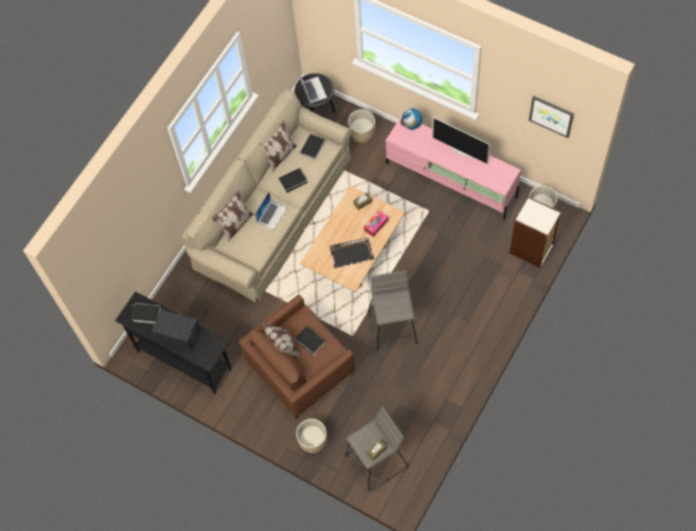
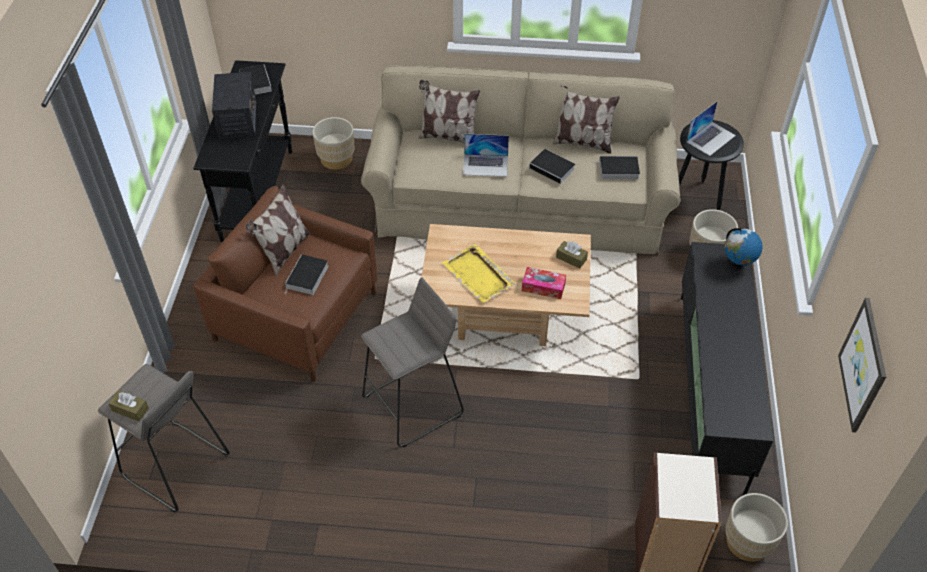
camera: 60 degrees right, 15 degrees down
beige planter [296,419,327,453] -> beige planter moved to [312,117,355,170]
black tray [330,237,374,268] -> yellow tray [442,244,516,303]
pink tv stand [386,115,521,220] -> black tv stand [681,242,773,495]
television [432,117,490,164] -> none

